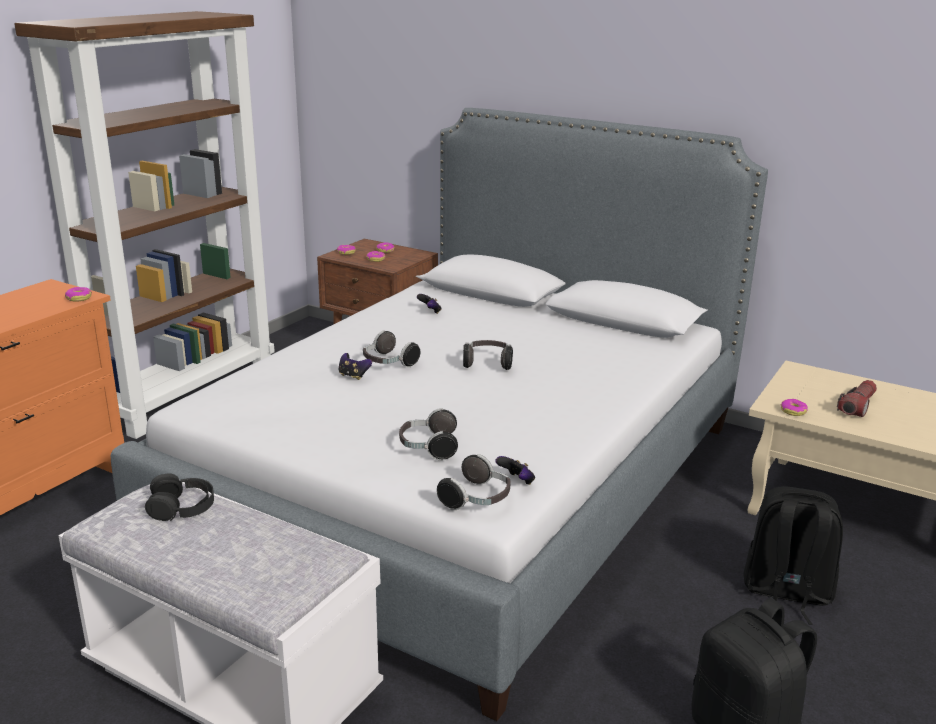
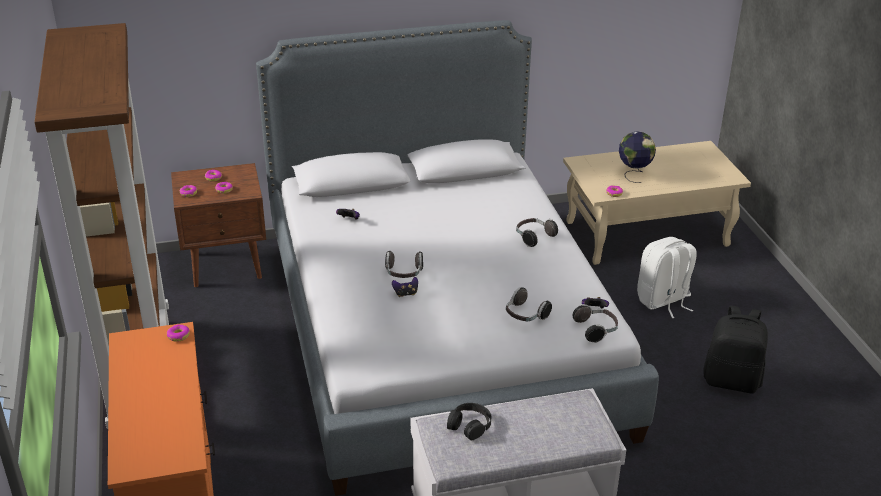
camera: 45 degrees left, 10 degrees up
headphones [463,340,513,370] -> headphones moved to [516,218,558,247]
black backpack [743,486,843,625] -> white backpack [637,237,697,318]
flashlight [837,380,877,417] -> globe [619,131,656,183]

